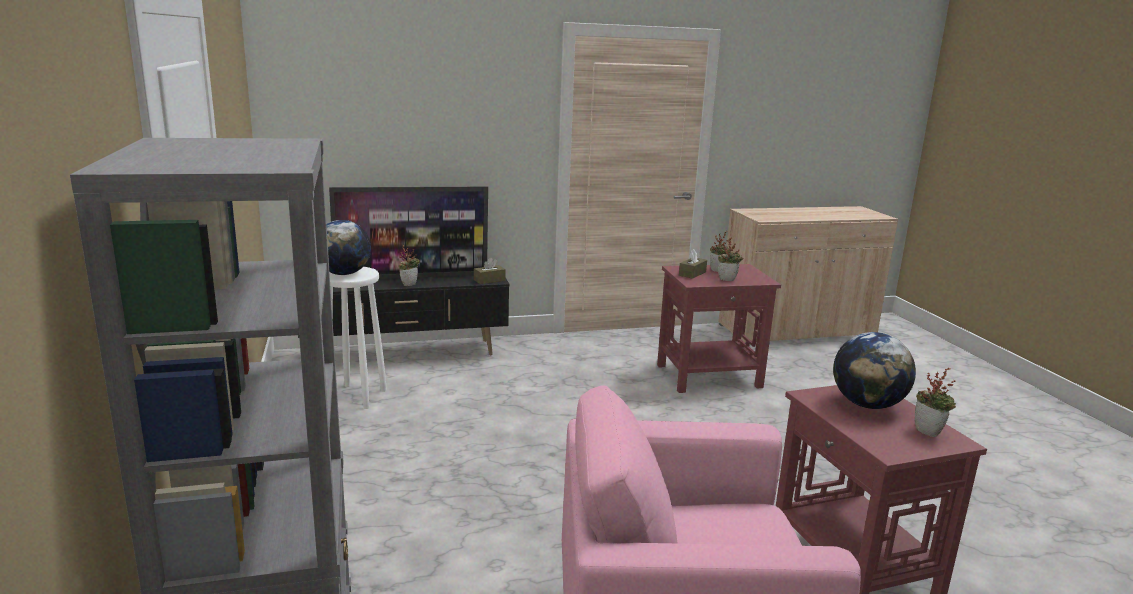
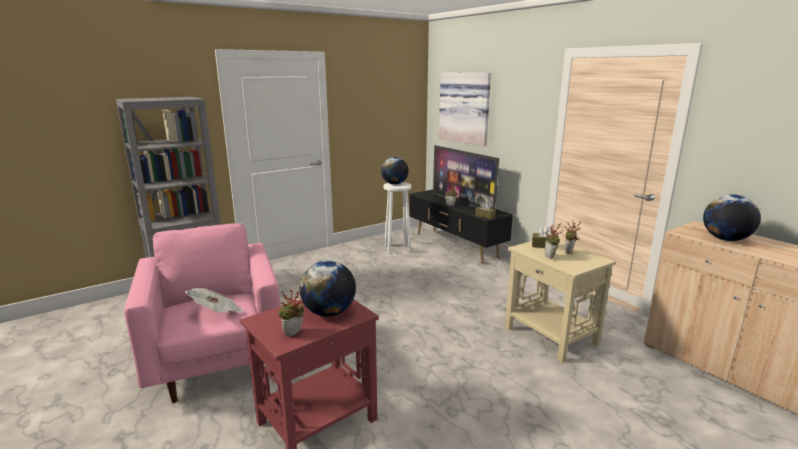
camera: 70 degrees right, 0 degrees up
red side table [657,264,781,393] -> beige side table [505,241,616,363]
none -> newspaper [185,288,243,313]
none -> picture [439,72,491,146]
none -> globe [703,194,761,241]

